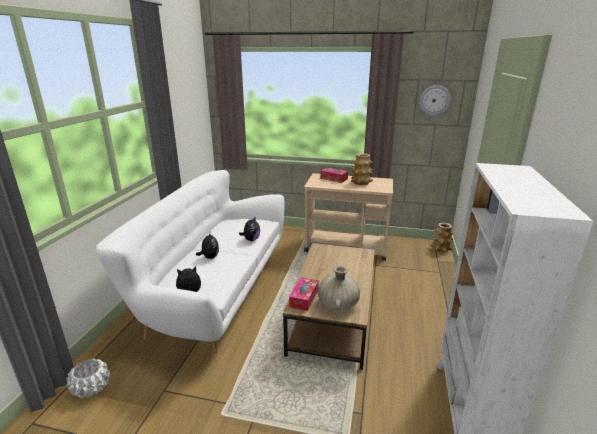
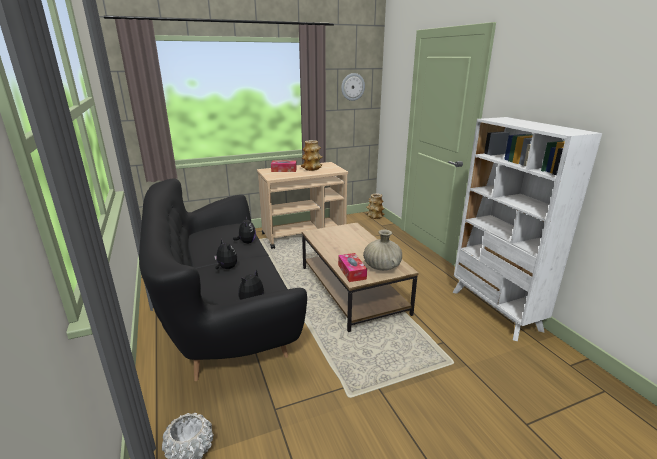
camera: 35 degrees left, 0 degrees up
white sofa [96,170,285,354] -> black sofa [139,178,307,381]

